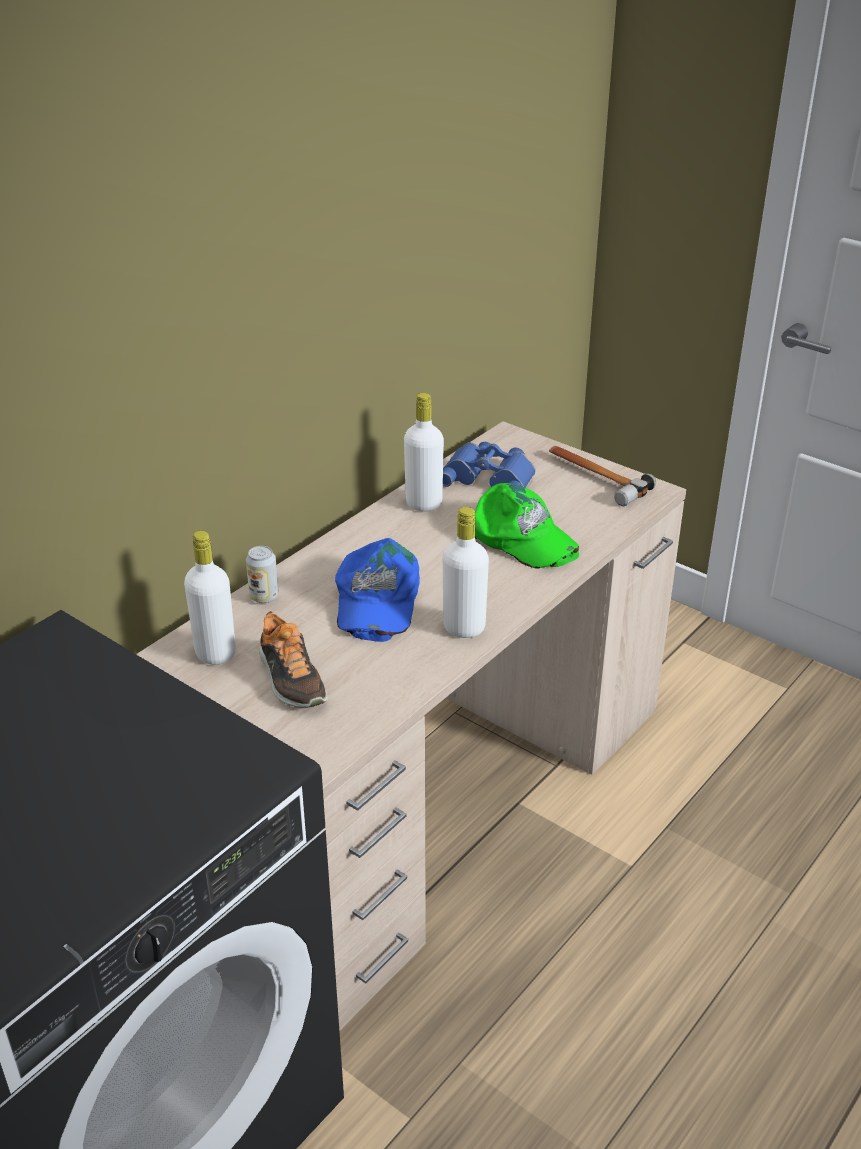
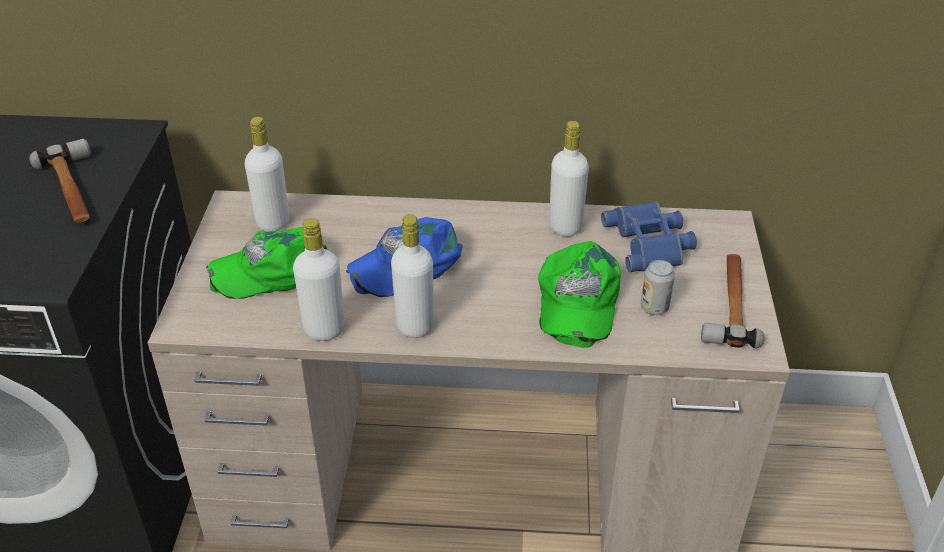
camera: 55 degrees right, 5 degrees up
can [246,546,279,603] -> can moved to [641,260,675,315]
shoe [259,611,328,708] -> green cap [206,227,327,299]
none -> hammer [29,139,91,223]
none -> white bottle [293,218,345,341]

